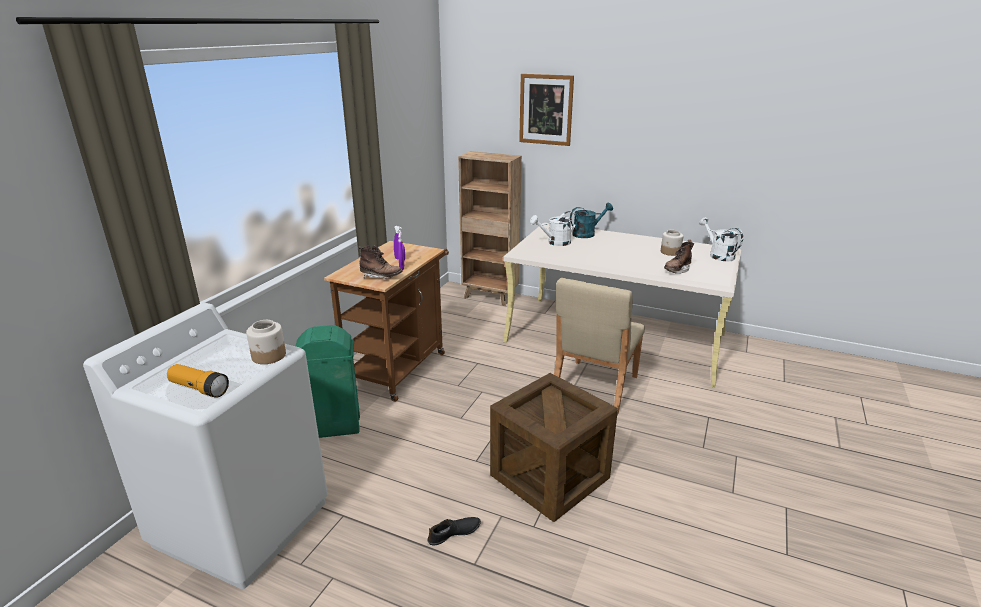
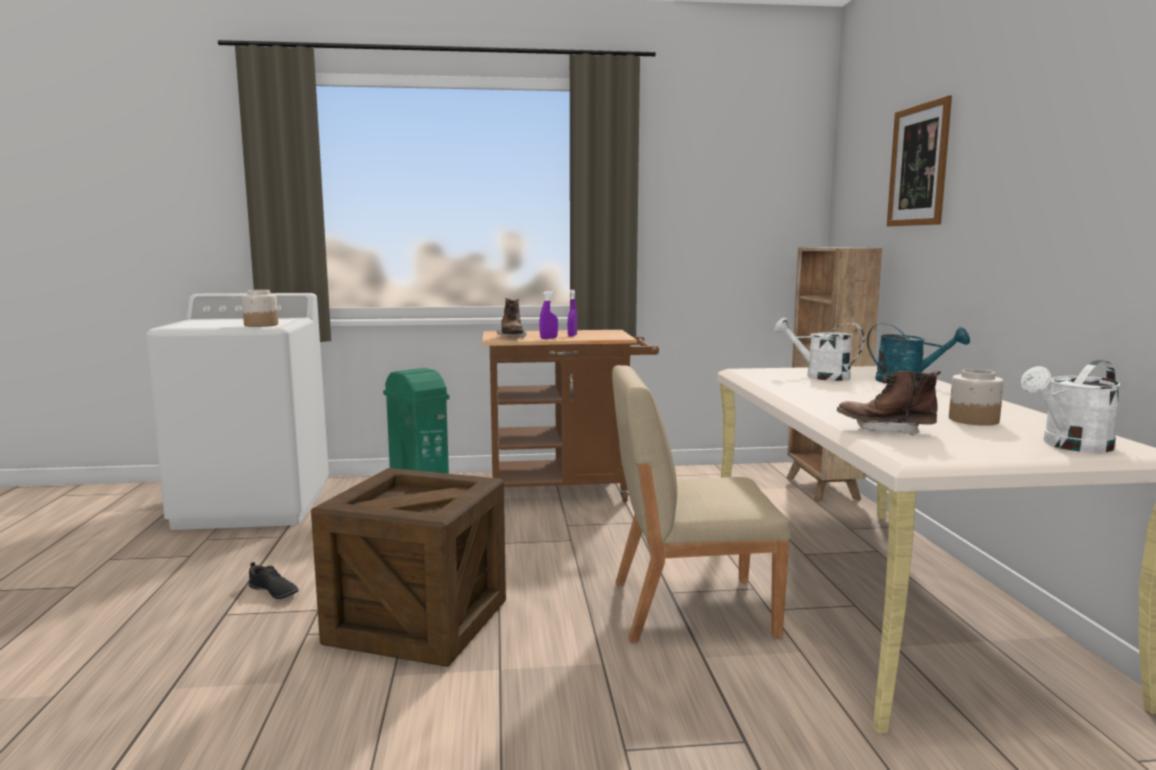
camera: 60 degrees right, 15 degrees down
flashlight [167,364,229,398] -> none
white watering can [699,217,743,261] -> white watering can turned 150 degrees counterclockwise [1021,360,1121,453]

